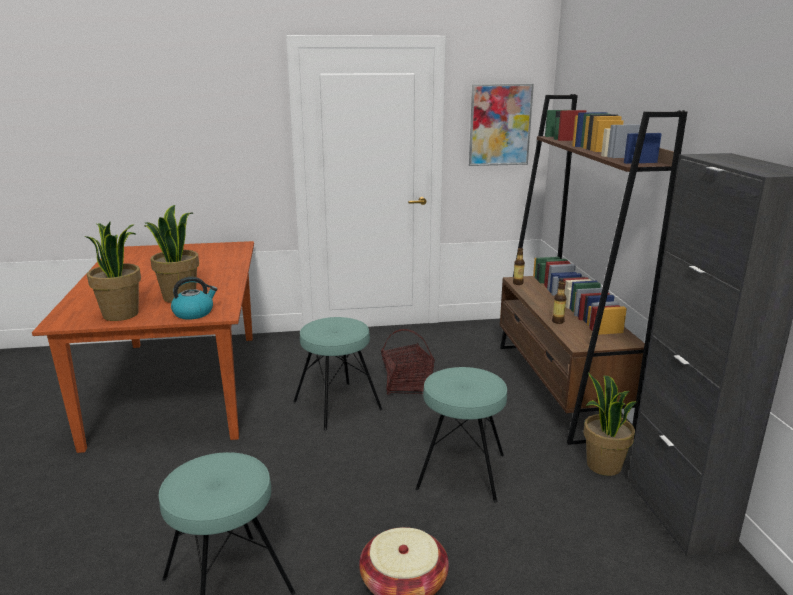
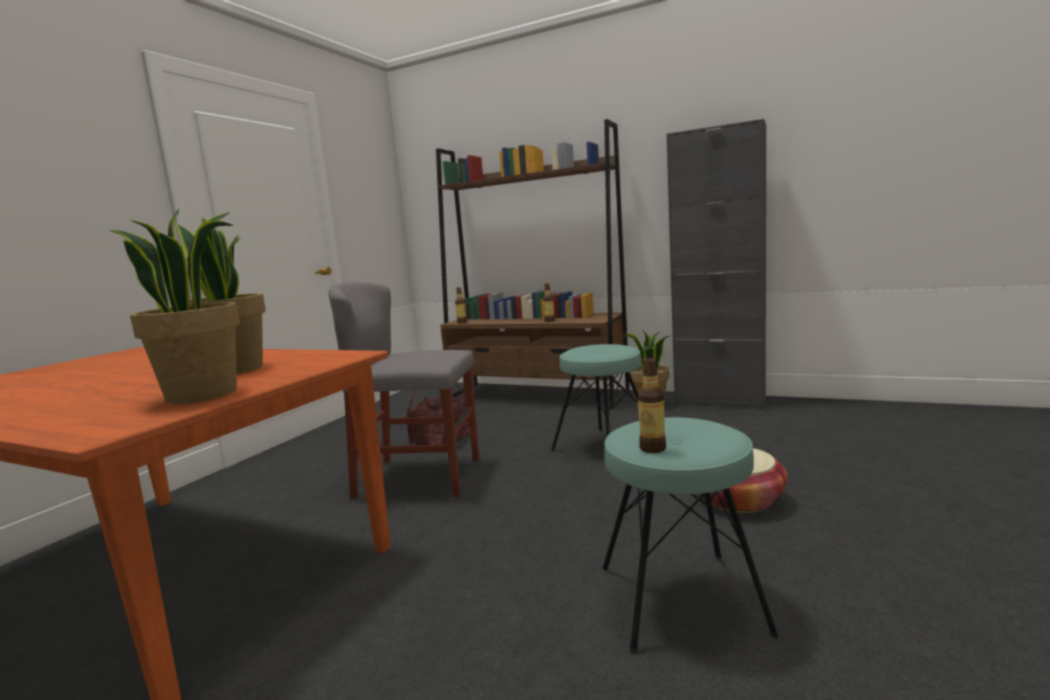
camera: 55 degrees left, 10 degrees down
kettle [171,277,218,320] -> none
turquoise stool [293,317,383,431] -> grey chair [329,282,479,499]
picture [469,84,534,166] -> none
none -> bottle [638,357,666,453]

